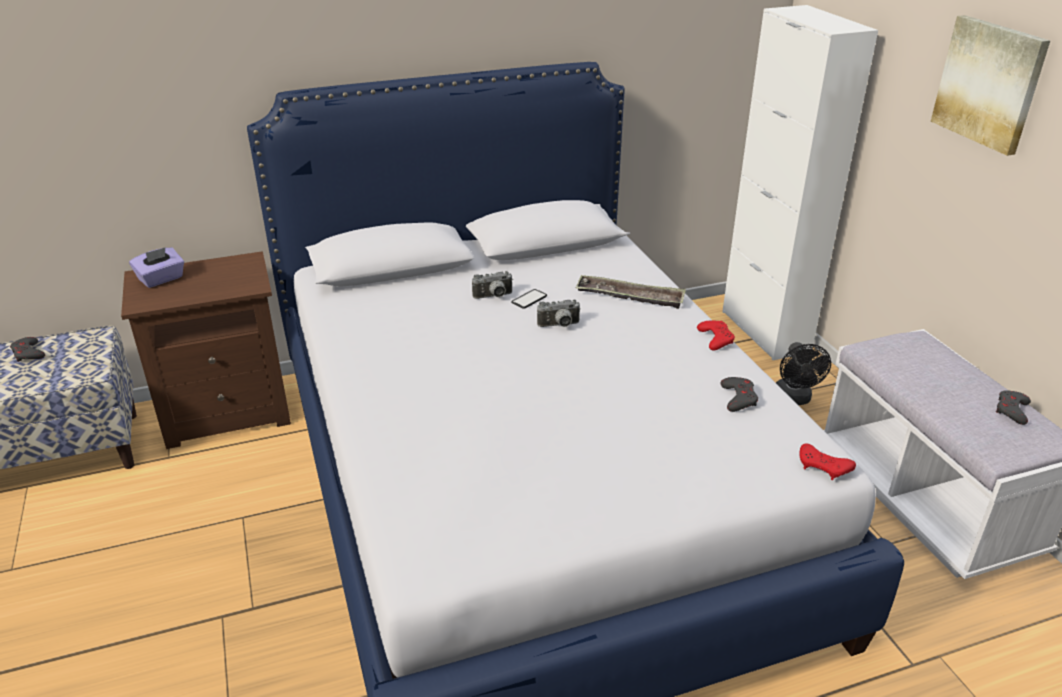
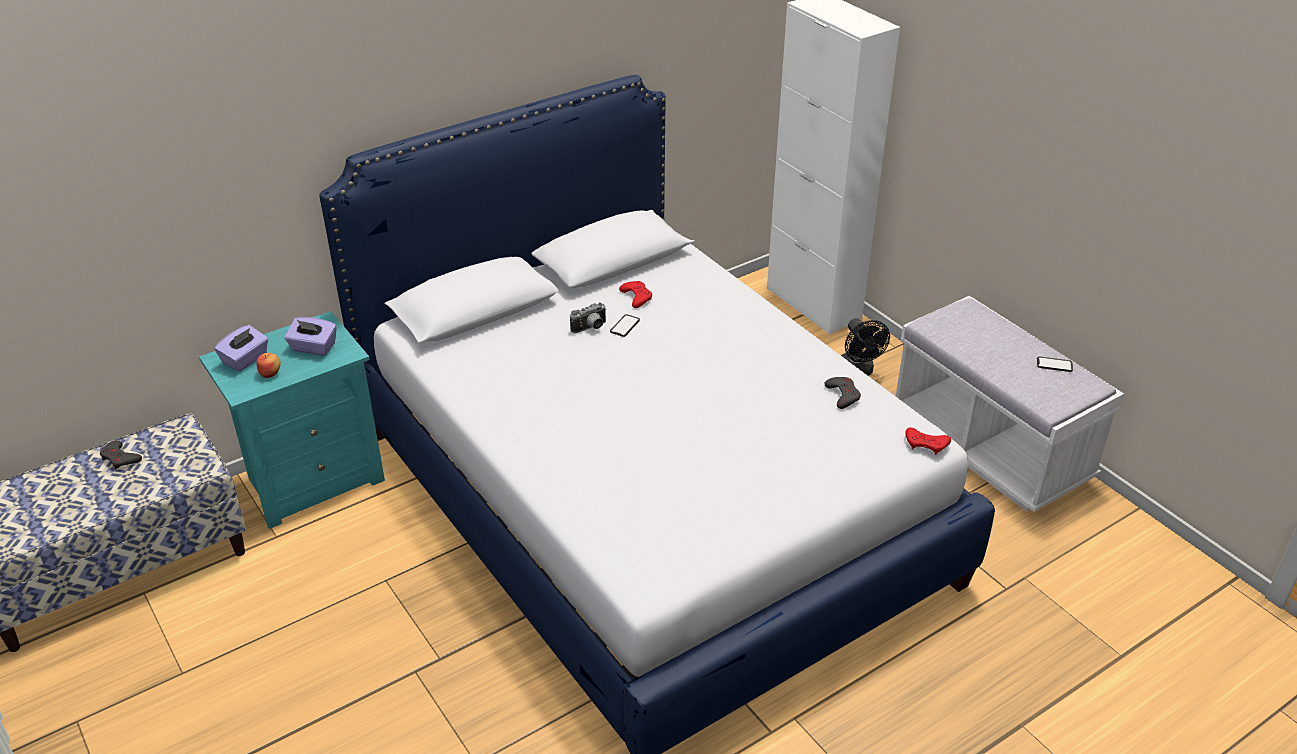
camera: 15 degrees left, 5 degrees up
brown nightstand [121,251,291,449] -> turquoise nightstand [199,311,385,529]
camera [537,300,581,327] -> none
tray [576,275,686,309] -> none
red game controller [697,320,735,350] -> red game controller moved to [619,281,652,308]
picture [931,15,1050,156] -> none
grey game controller [996,390,1031,425] -> phone [1037,356,1073,372]
none -> apple [257,353,281,378]
none -> purple tissue box [284,317,337,356]

